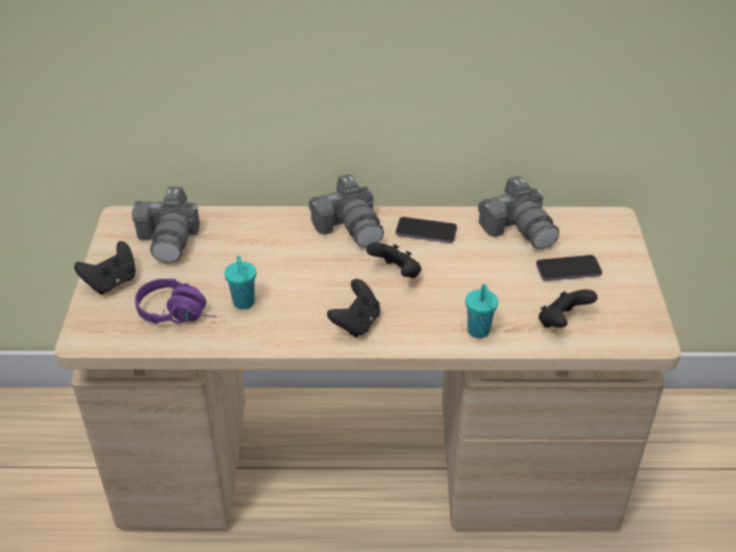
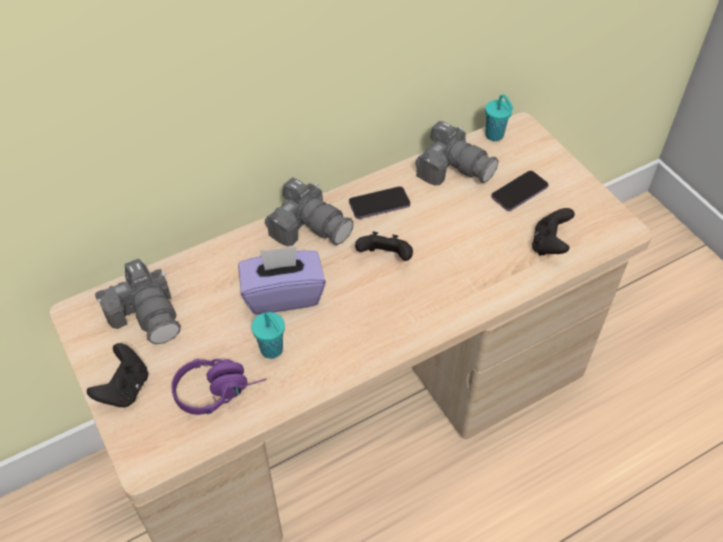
camera: 30 degrees left, 10 degrees up
black game controller [327,279,380,337] -> none
turquoise cup [465,284,498,338] -> turquoise cup moved to [485,94,514,141]
none -> purple tissue box [238,247,326,315]

